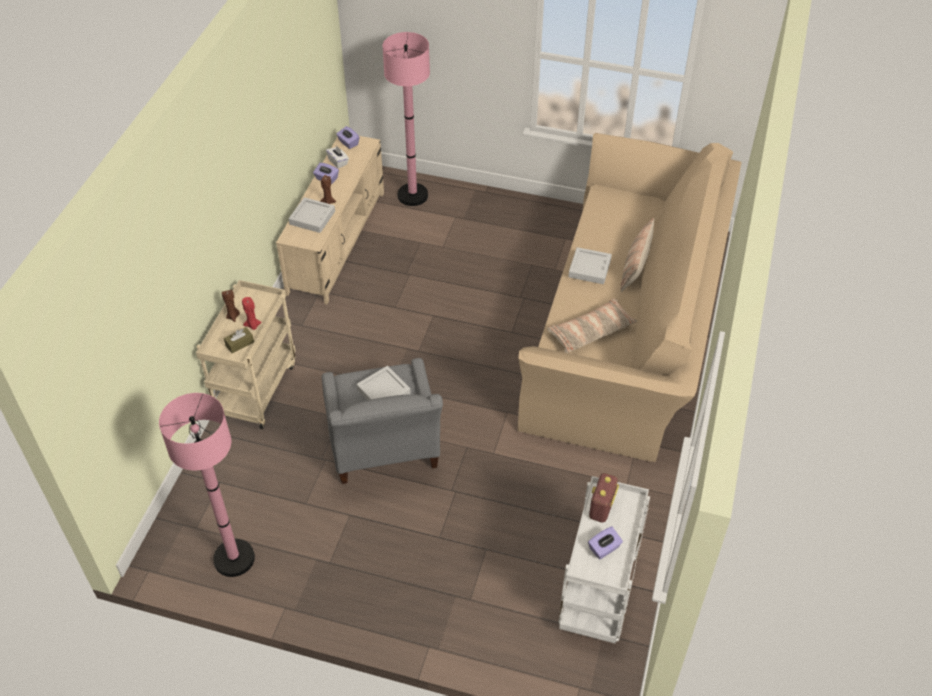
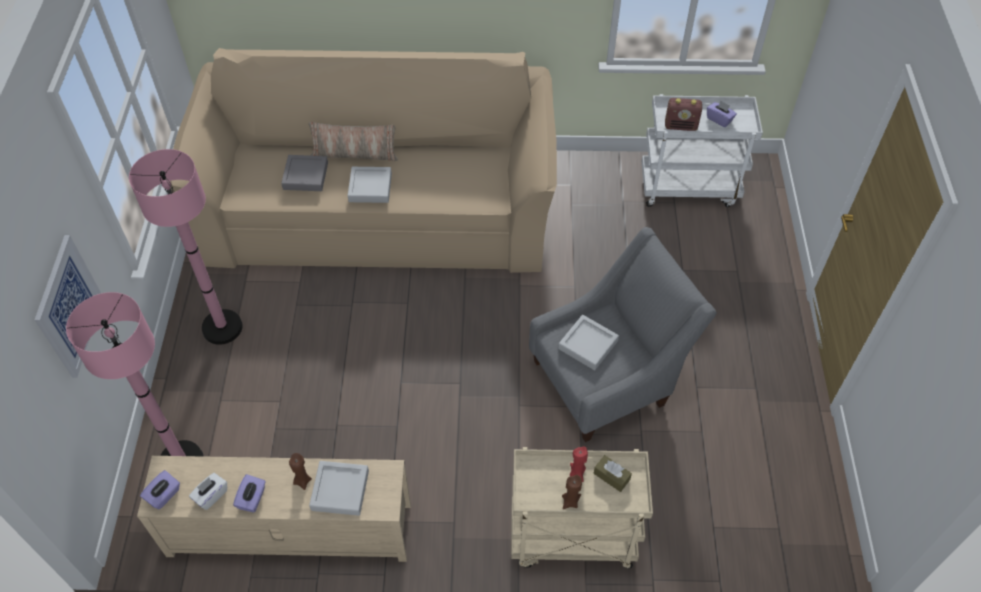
camera: 105 degrees left, 5 degrees up
pink floor lamp [159,393,255,577] -> pink floor lamp moved to [129,149,242,345]
pillow [547,298,637,353] -> none
none -> picture [35,235,101,378]
none -> grey tray [281,155,328,191]

